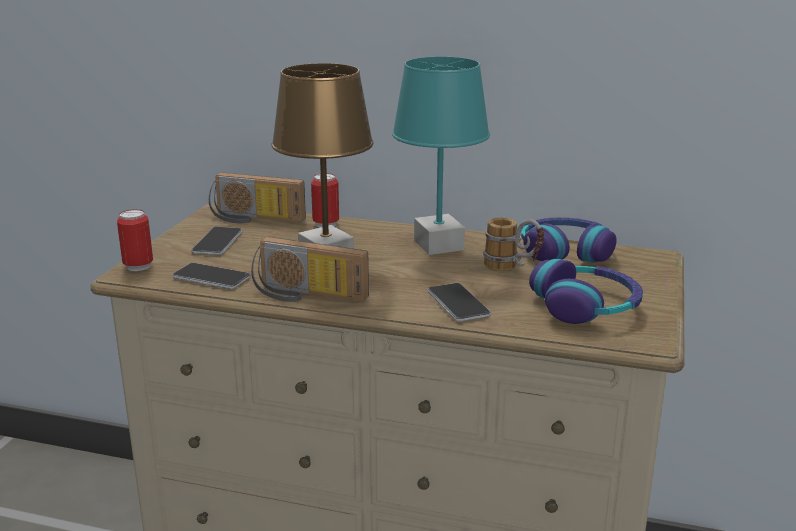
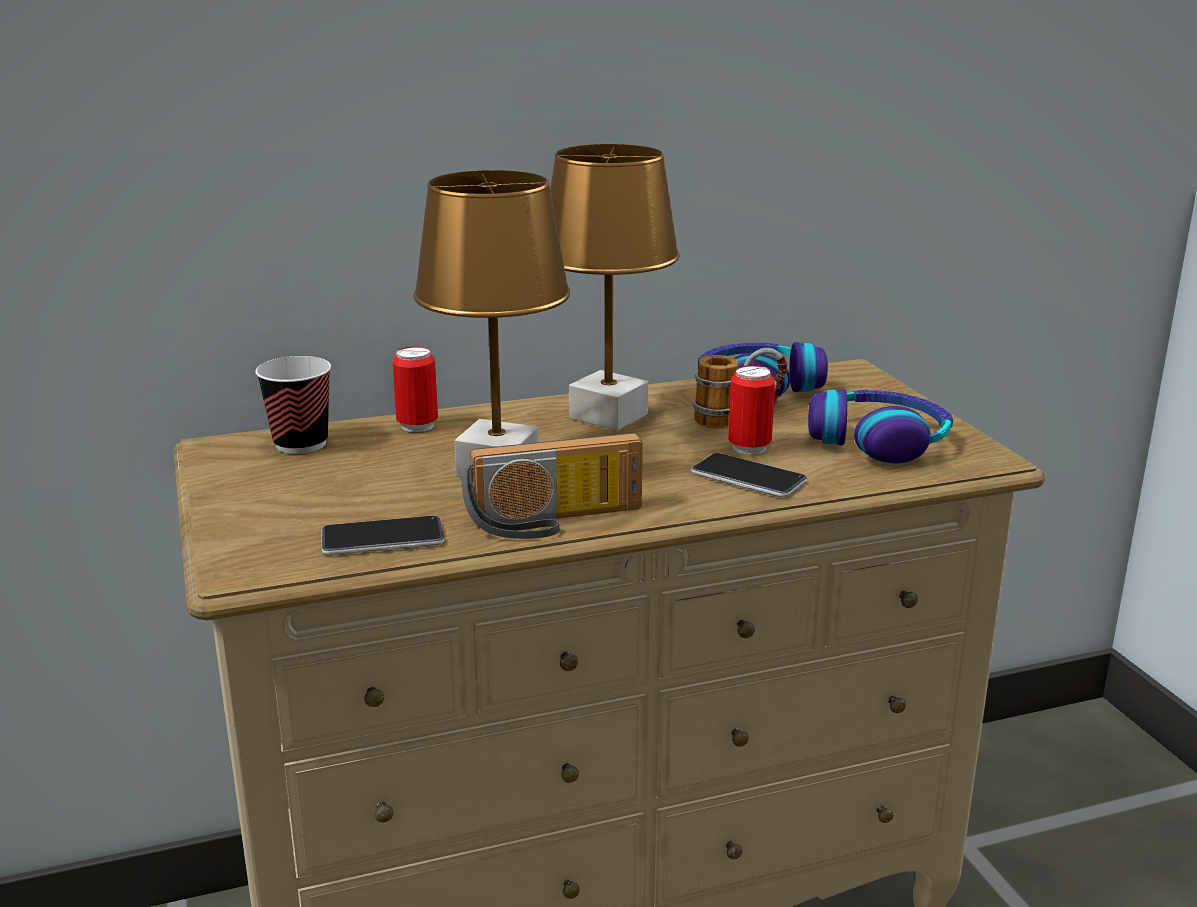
camera: 35 degrees left, 0 degrees up
can [117,209,153,271] -> can moved to [728,365,775,455]
phone [191,227,243,255] -> none
radio [209,172,306,223] -> cup [255,356,331,454]
turquoise table lamp [392,57,490,255] -> brown table lamp [550,144,680,431]

